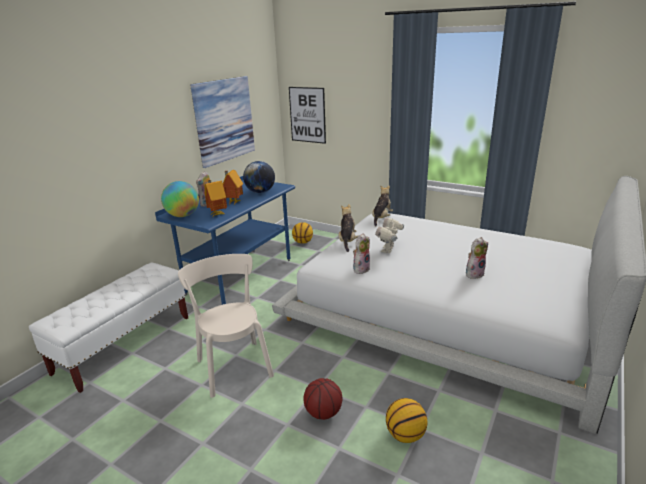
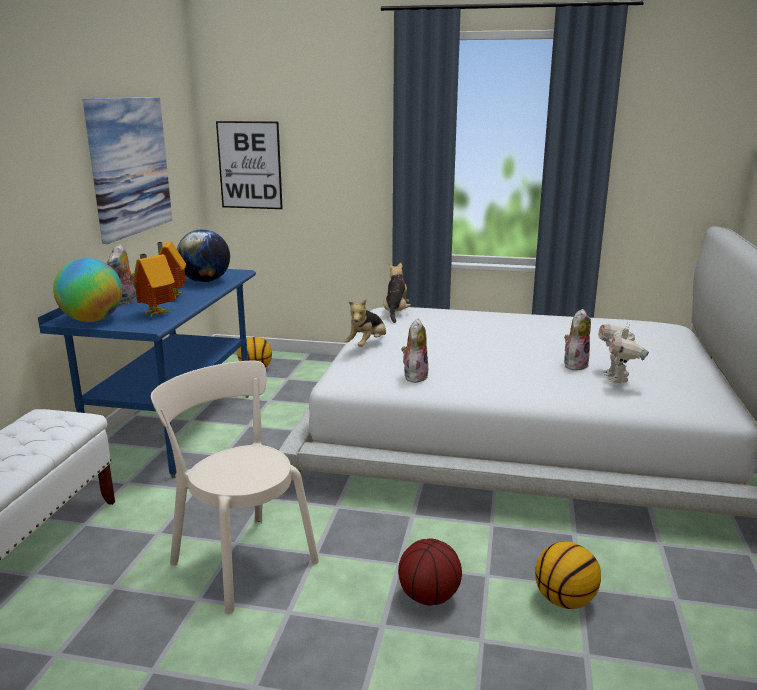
camera: 20 degrees left, 5 degrees down
plush toy [339,204,358,252] -> plush toy turned 135 degrees counterclockwise [344,300,386,347]
toy robot [375,218,404,253] -> toy robot moved to [598,322,649,383]

